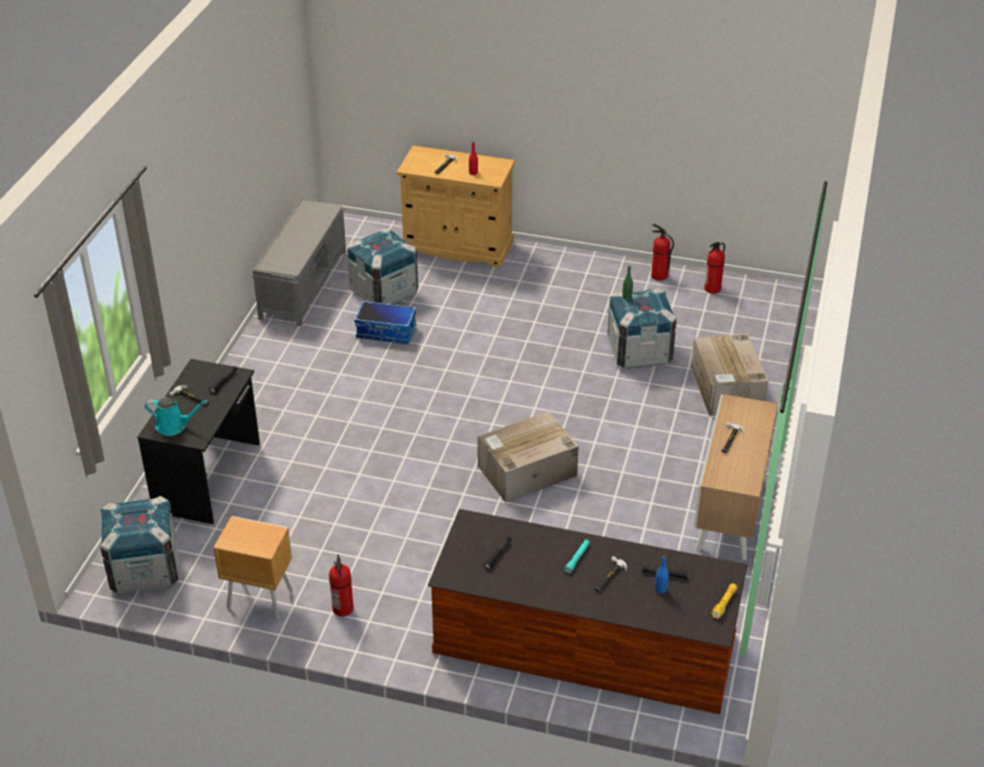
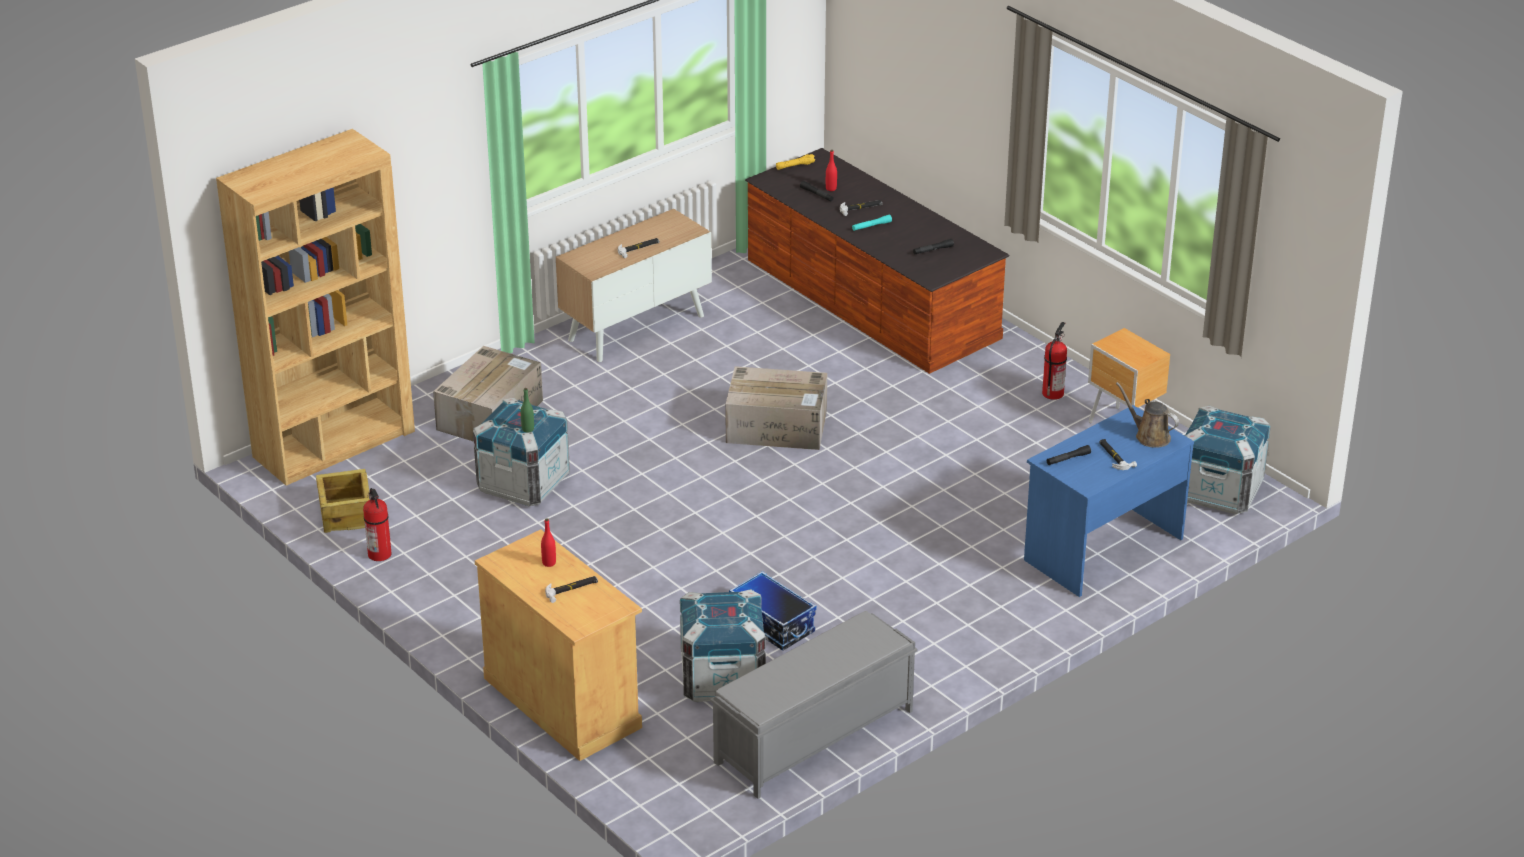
camera: 145 degrees left, 5 degrees down
black desk [137,359,260,524] -> blue desk [1024,405,1194,597]
turquoise watering can [145,397,208,436] -> brown watering can [1116,382,1179,448]
blue bottle [655,555,669,594] -> red bottle [826,150,837,191]
fire extinguisher [704,242,725,294] -> crate [316,469,370,533]
none -> brown bookcase [216,129,415,486]

